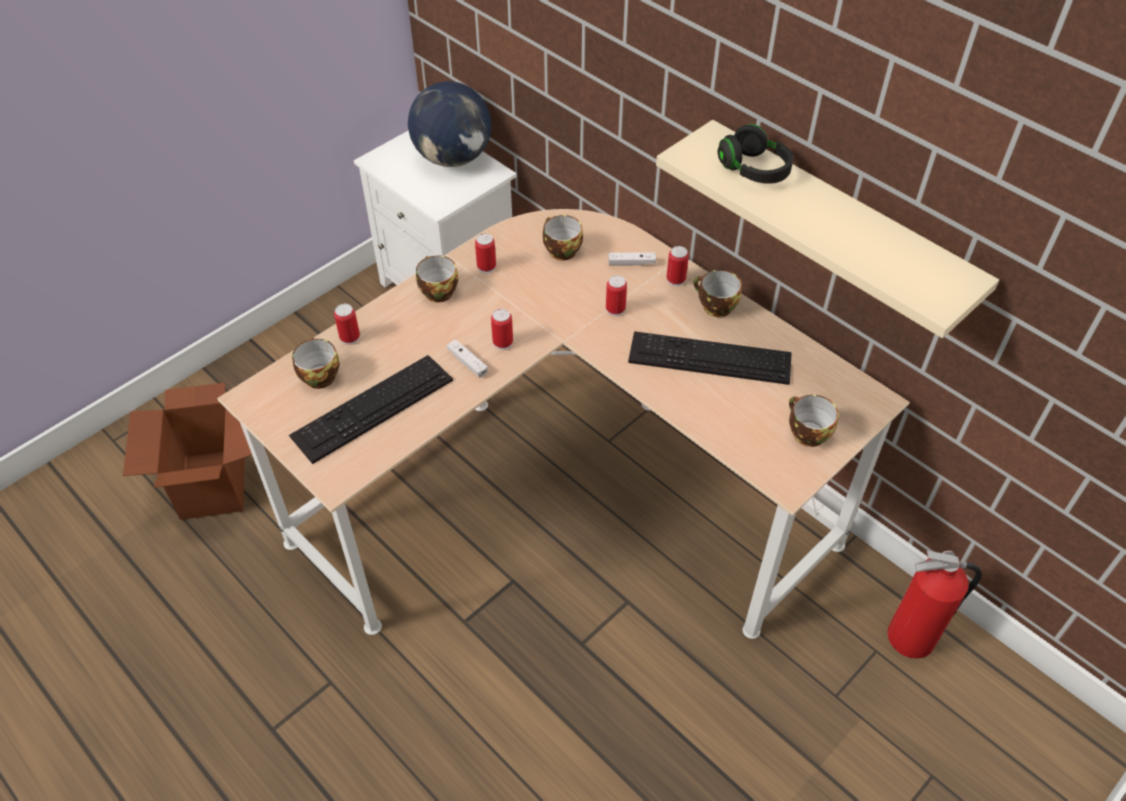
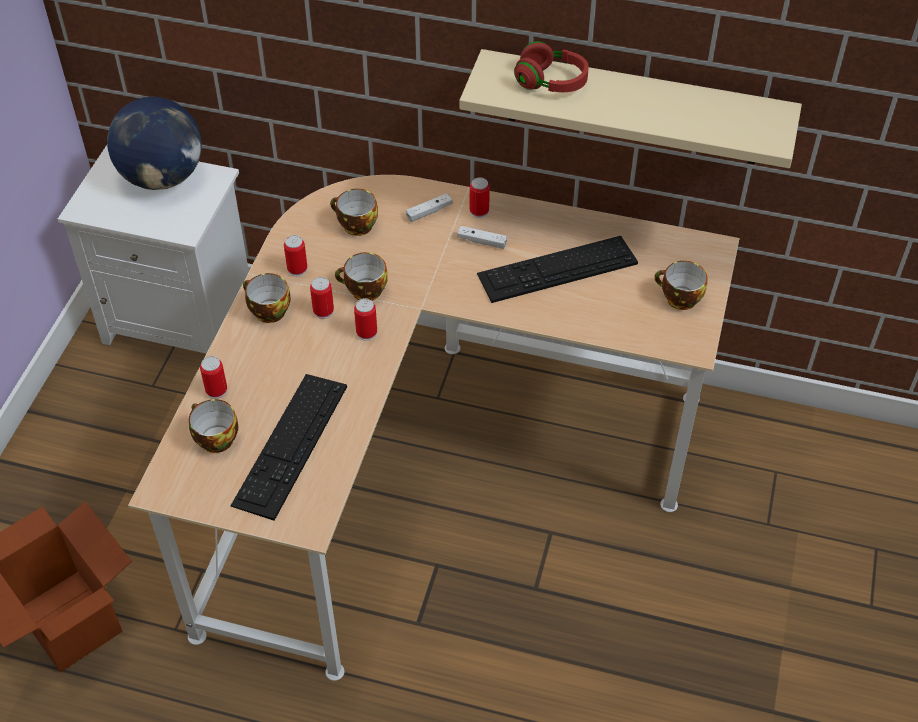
camera: 30 degrees left, 0 degrees up
white game controller [447,339,488,378] -> white game controller moved to [457,226,507,249]
can [606,275,627,316] -> can moved to [310,277,334,319]
cup [693,270,742,317] -> cup moved to [335,252,388,301]
black headphones [718,124,793,184] -> red headphones [514,41,589,92]
fire extinguisher [888,550,982,659] -> none

